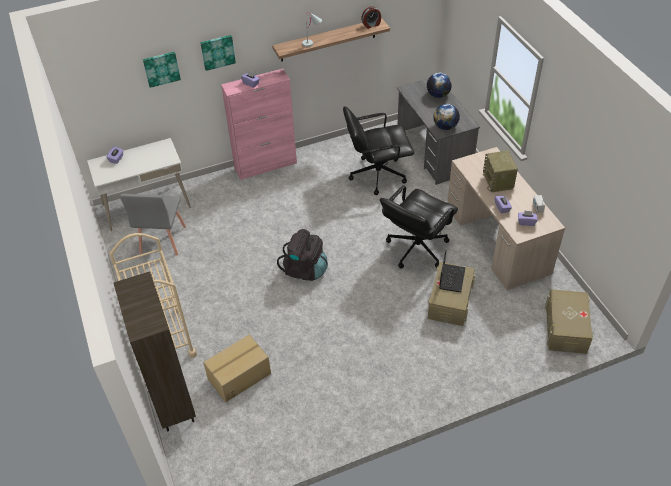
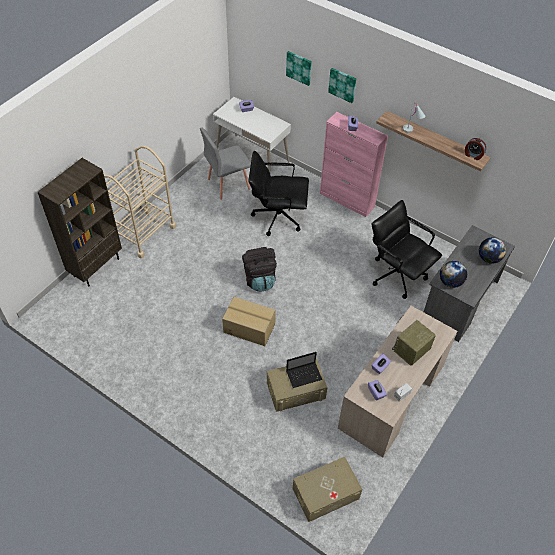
camera: 55 degrees right, 5 degrees up
cardboard box [203,334,271,402] -> cardboard box moved to [222,297,276,346]
black office chair [380,185,458,269] -> black office chair moved to [248,151,309,236]

